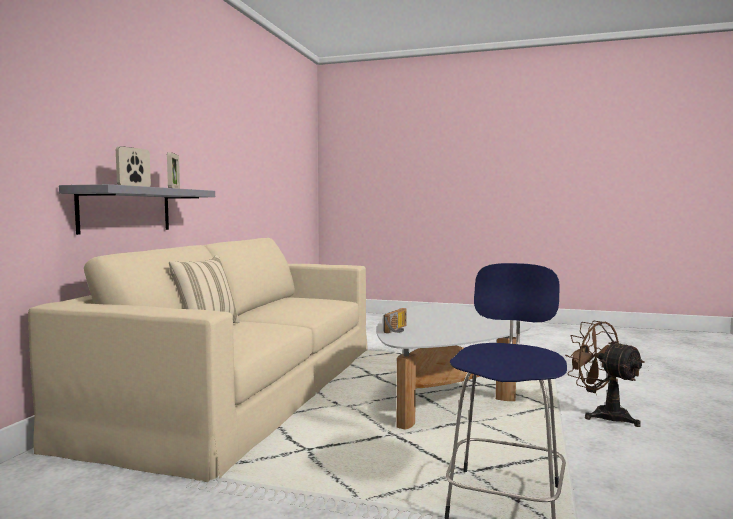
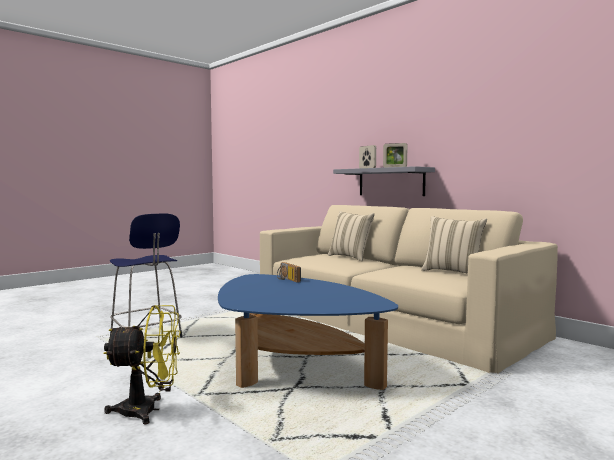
camera: 120 degrees right, 0 degrees up
white coffee table [377,303,531,430] -> blue coffee table [218,274,398,390]
brown fan [565,321,645,427] -> yellow fan [104,305,180,425]
none -> beige pillow [421,216,487,274]

